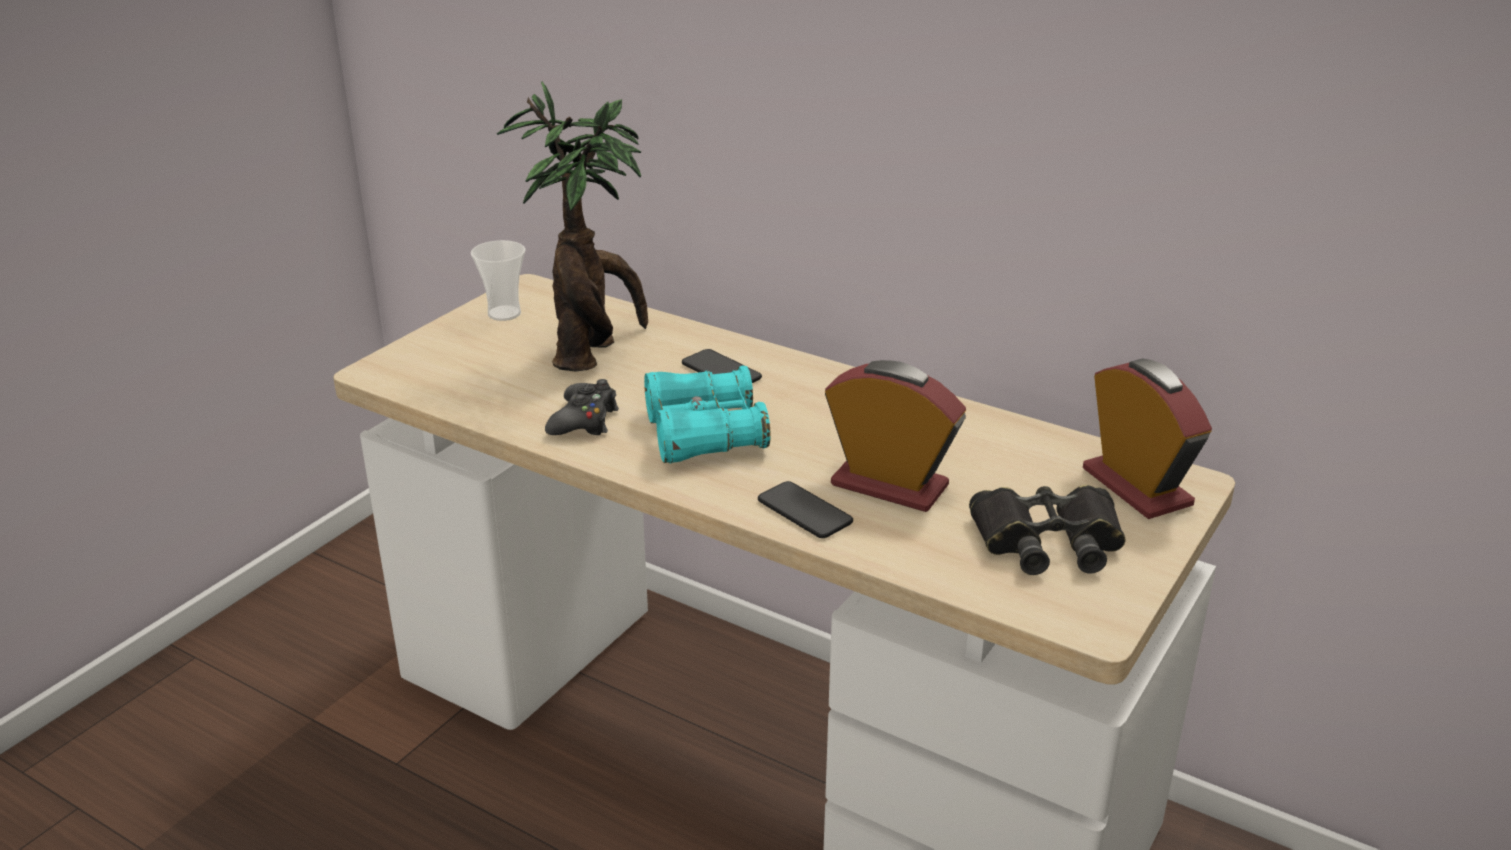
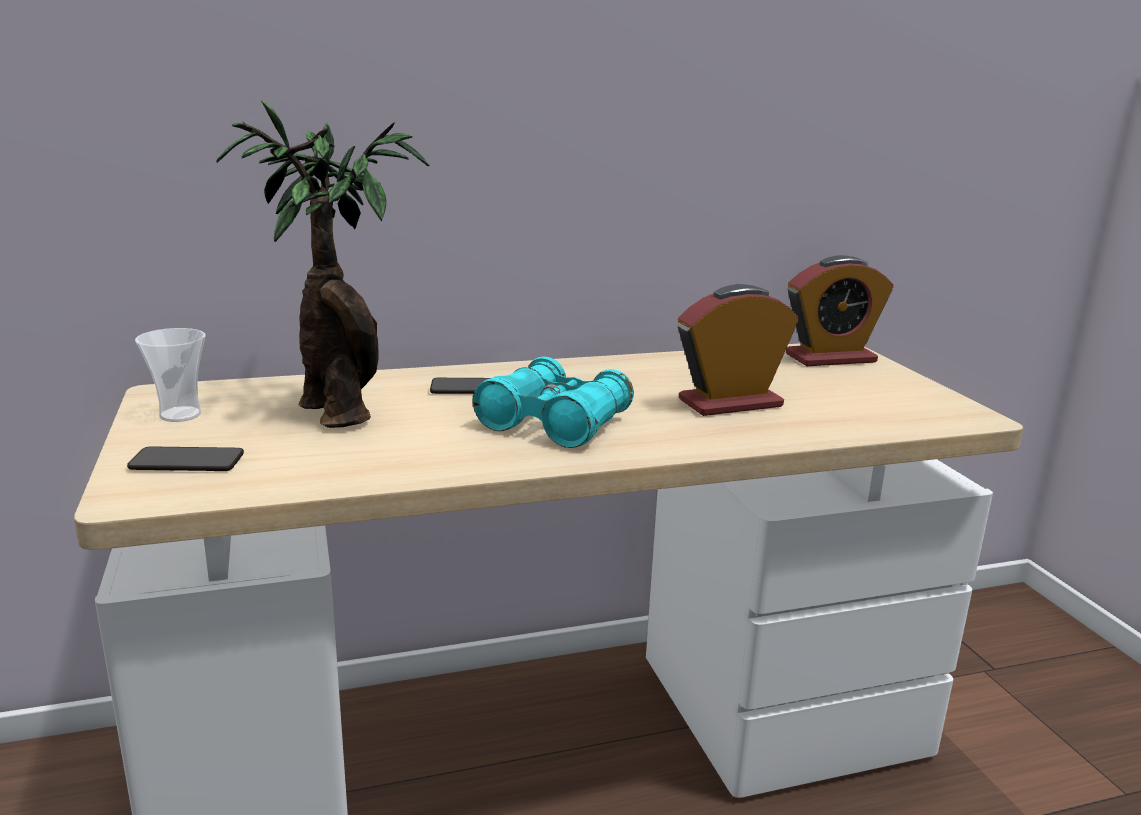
camera: 50 degrees left, 10 degrees down
black game controller [545,379,619,435] -> none
phone [758,481,853,538] -> phone moved to [127,446,244,471]
black binoculars [969,485,1126,575] -> none
alarm clock [1083,359,1212,519] -> alarm clock turned 150 degrees clockwise [786,255,894,366]

